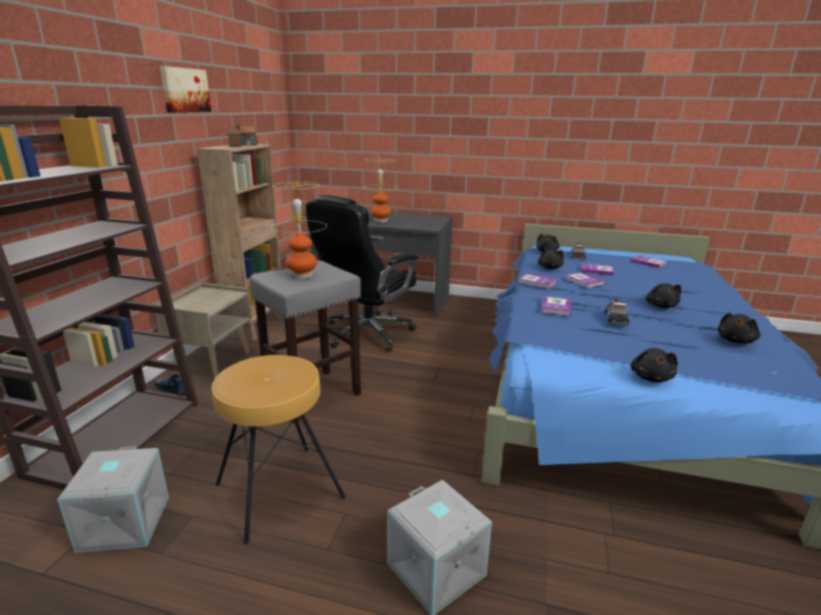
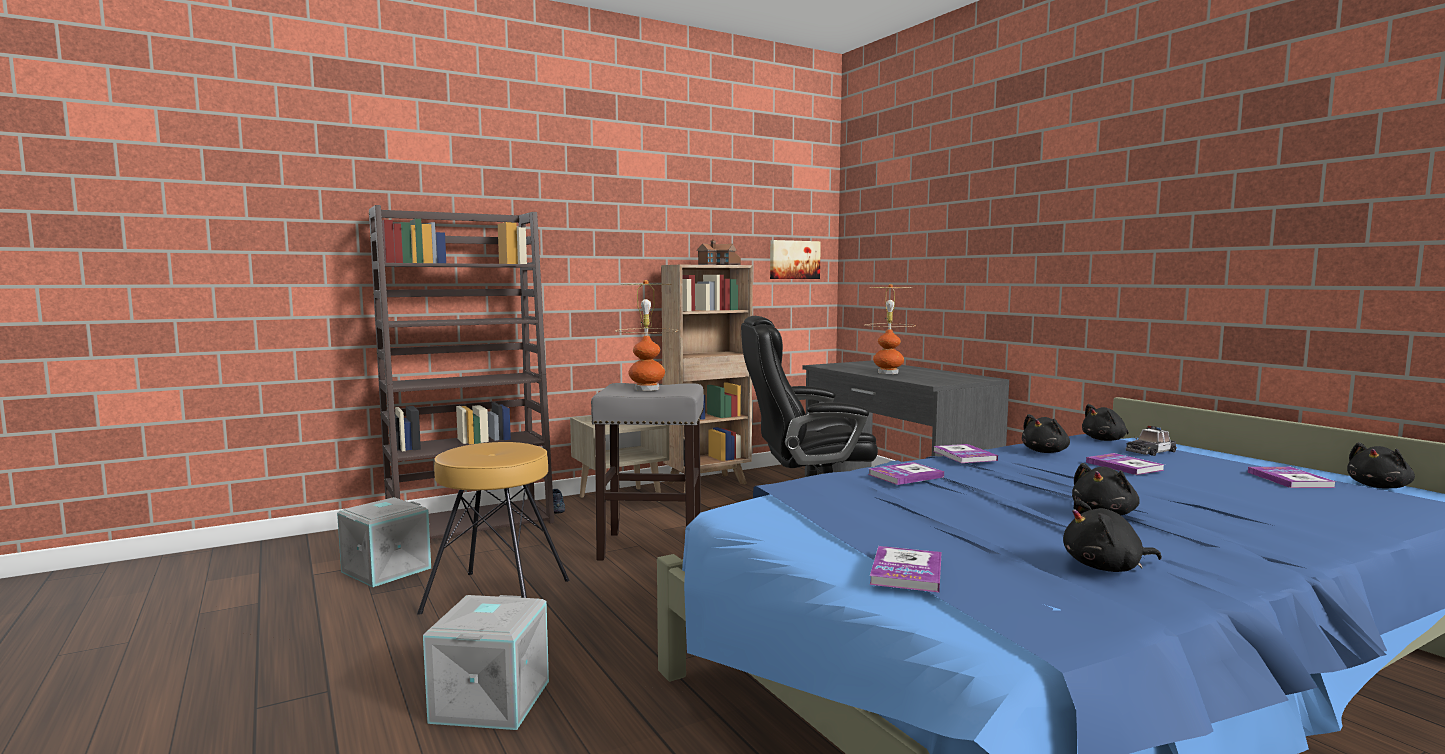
camera: 45 degrees right, 15 degrees down
picture [160,66,211,112] -> picture moved to [770,240,821,279]
book [564,272,606,288] -> book moved to [870,546,941,592]
toy car [605,300,630,326] -> none
black plush toy [631,348,678,382] -> black plush toy moved to [1347,442,1415,489]

